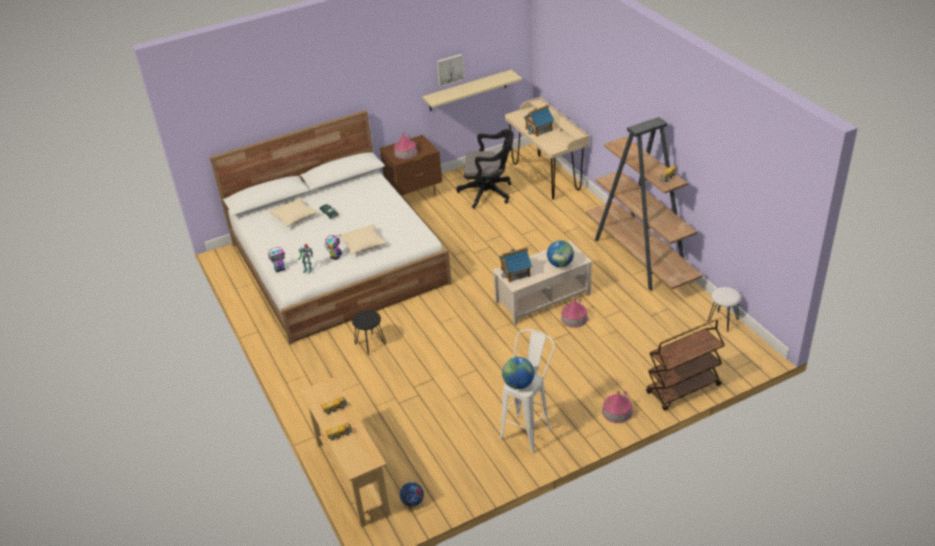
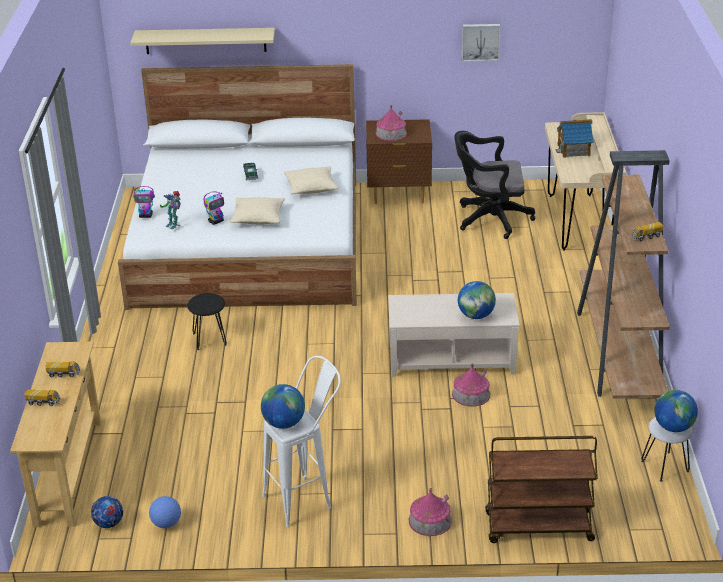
camera: 25 degrees right, 5 degrees down
beige pillow [269,197,318,227] -> beige pillow moved to [284,166,339,194]
beige shelf [422,70,522,111] -> beige shelf moved to [131,28,275,54]
black office chair [456,129,514,209] -> black office chair turned 150 degrees clockwise [454,131,535,239]
toy house [499,247,532,282] -> none
none -> football [149,496,181,528]
none -> globe [654,390,698,432]

